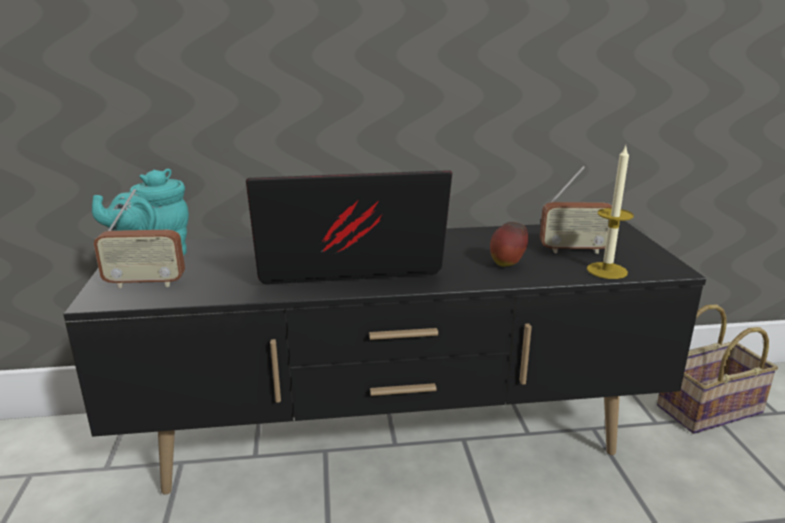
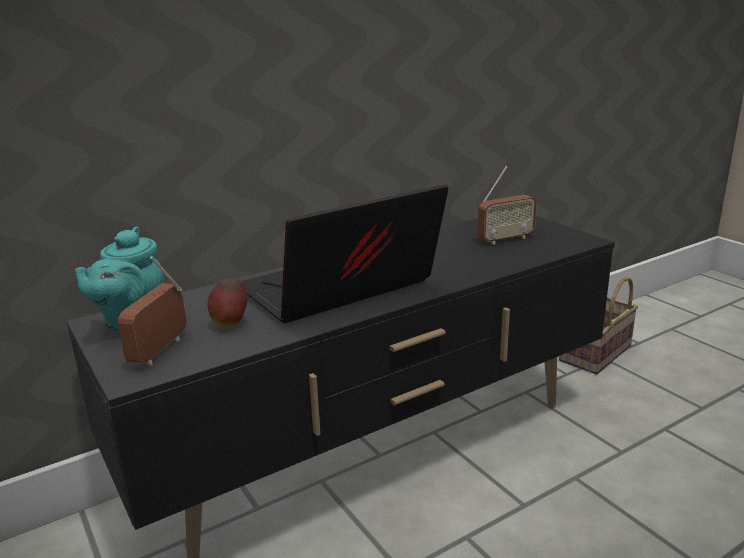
camera: 25 degrees left, 0 degrees up
radio [94,189,185,288] -> radio turned 135 degrees clockwise [118,256,187,365]
apple [490,222,528,267] -> apple moved to [208,278,248,328]
candle [587,145,634,279] -> none

